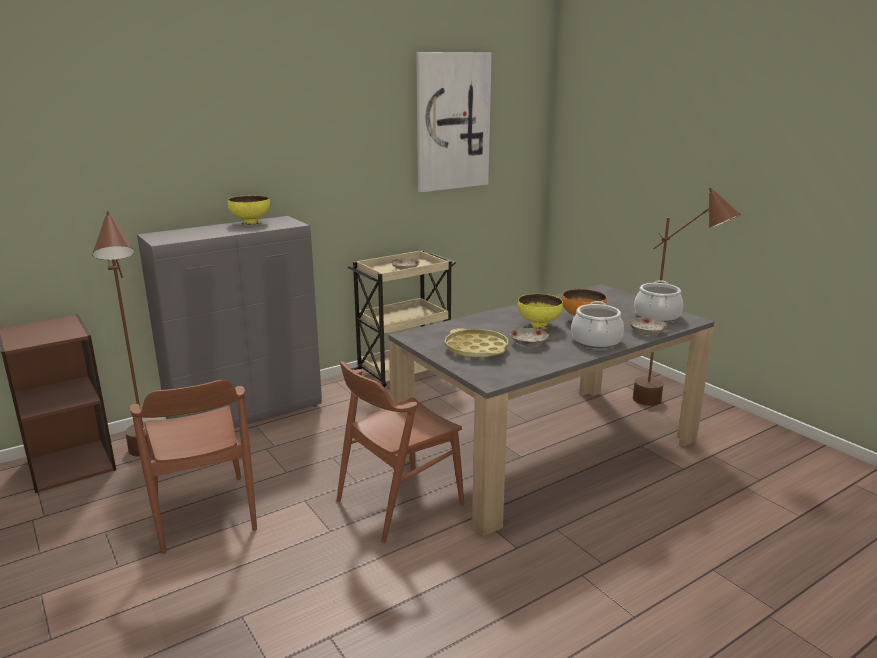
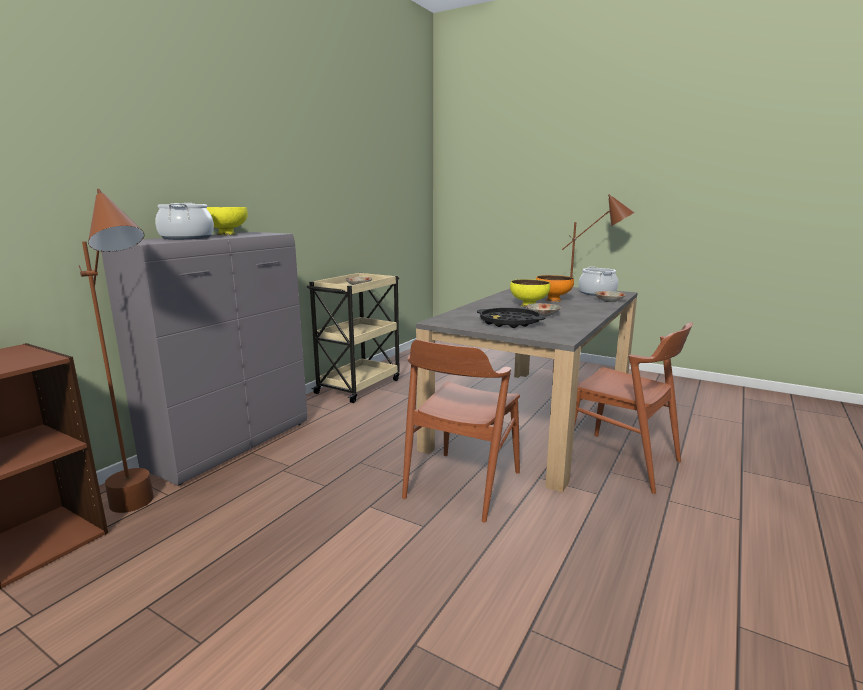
camera: 25 degrees left, 5 degrees down
brown chair [130,380,257,554] -> brown chair moved to [574,322,693,494]
picture [416,52,492,192] -> none
yellow tray [445,328,508,358] -> black tray [477,308,546,328]
cooking pot [571,301,624,348] -> cooking pot moved to [155,203,214,240]

